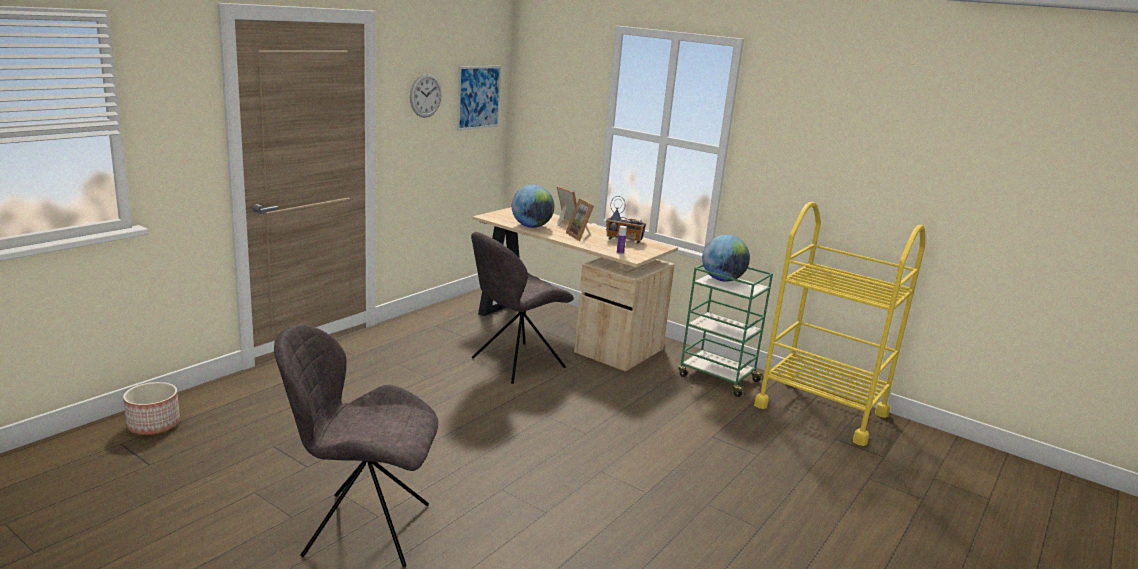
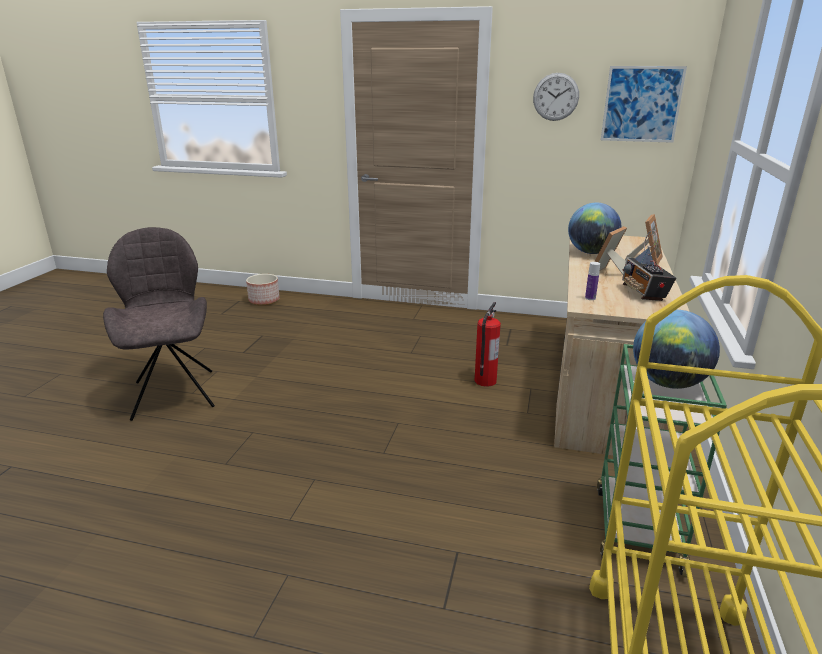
camera: 70 degrees right, 5 degrees up
grey chair [471,232,574,384] -> fire extinguisher [475,302,501,387]

